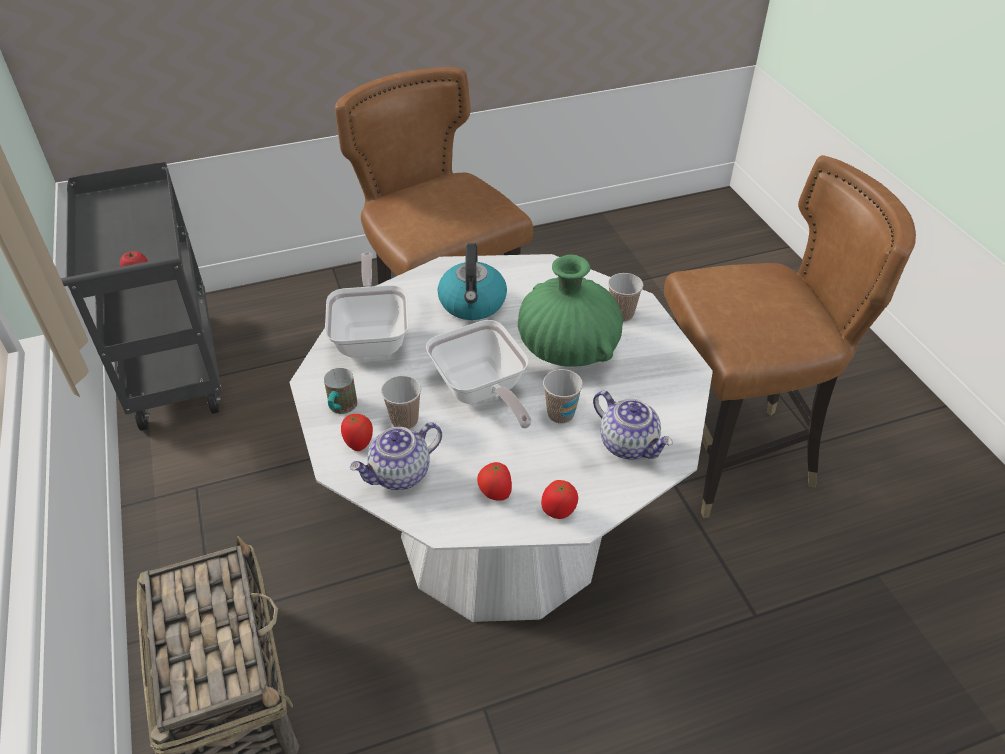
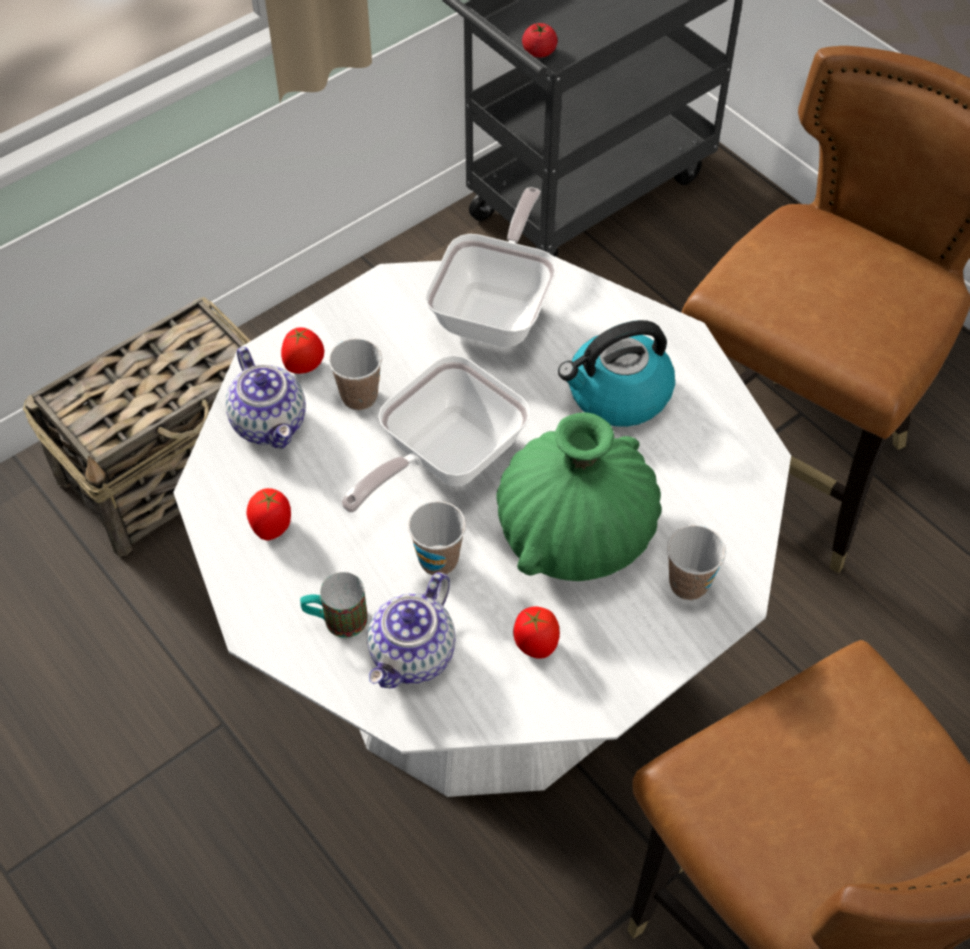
camera: 70 degrees right, 10 degrees up
mug [324,368,357,414] -> mug moved to [300,572,368,638]
frying pan [325,253,409,358] -> frying pan turned 45 degrees counterclockwise [425,187,558,347]
teapot [349,422,442,490] -> teapot turned 150 degrees counterclockwise [225,347,306,449]
tomato [541,480,578,519] -> tomato moved to [513,606,560,659]

